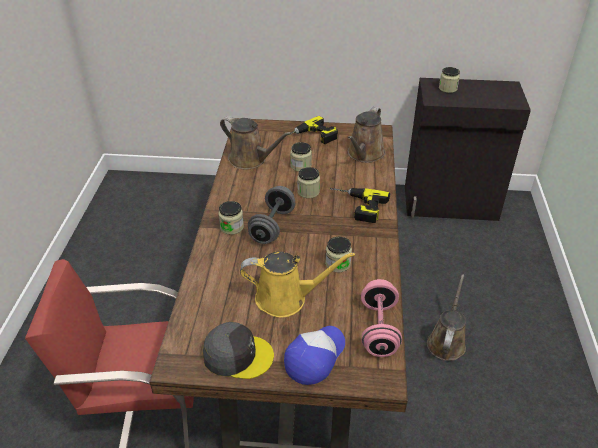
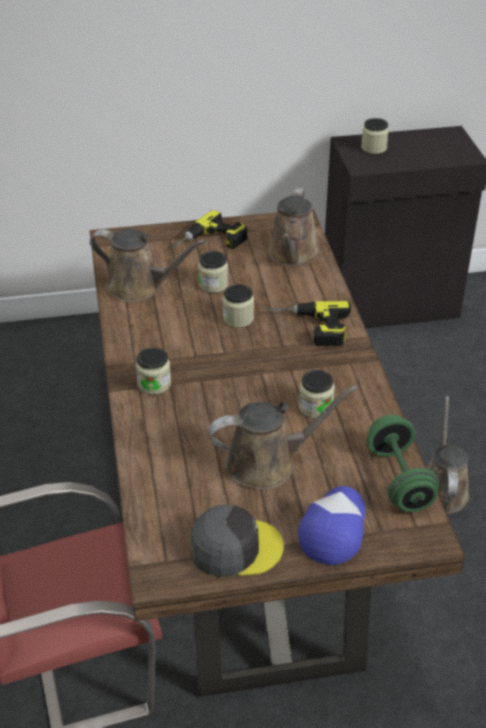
camera: 15 degrees left, 0 degrees up
yellow watering can [240,252,355,318] -> brown watering can [208,385,358,490]
grey dumbbell [248,186,295,244] -> none
pink dumbbell [361,279,402,357] -> green dumbbell [367,415,439,512]

